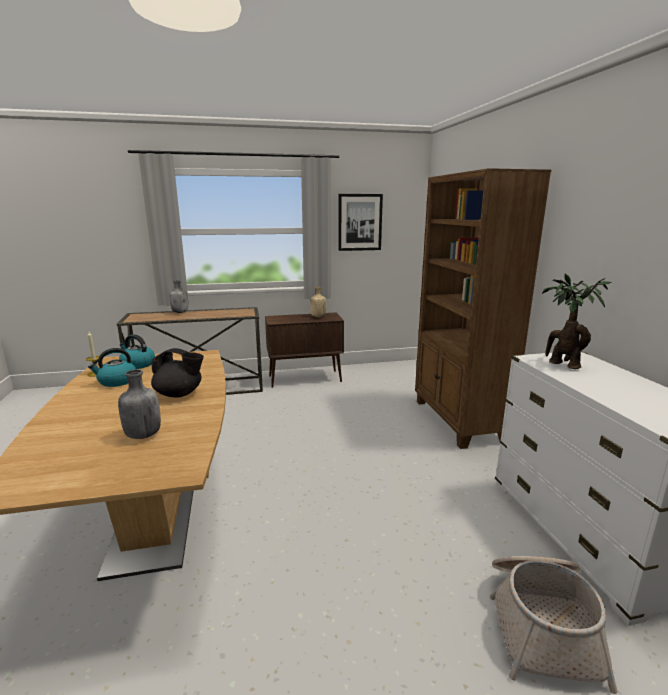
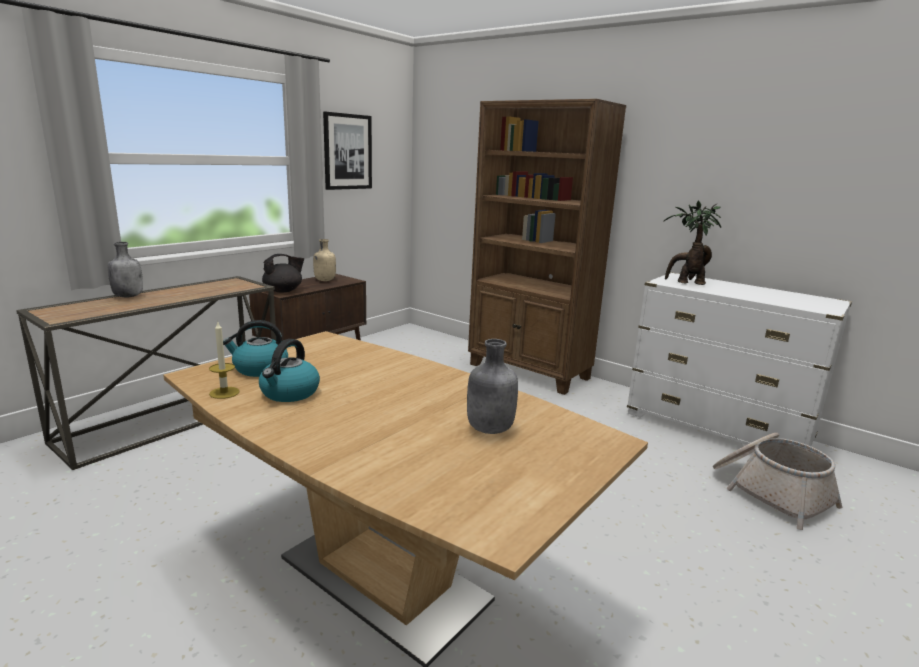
camera: 40 degrees left, 0 degrees up
black teapot [151,348,204,398] -> black teapot moved to [262,254,305,293]

